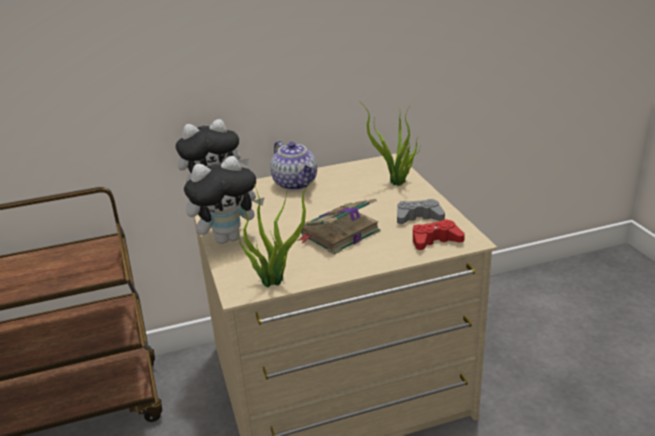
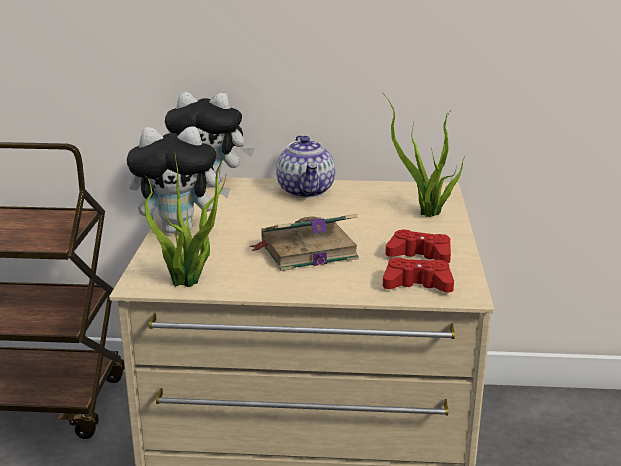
camera: 20 degrees right, 5 degrees down
grey game controller [397,199,445,224] -> red game controller [385,229,451,263]

